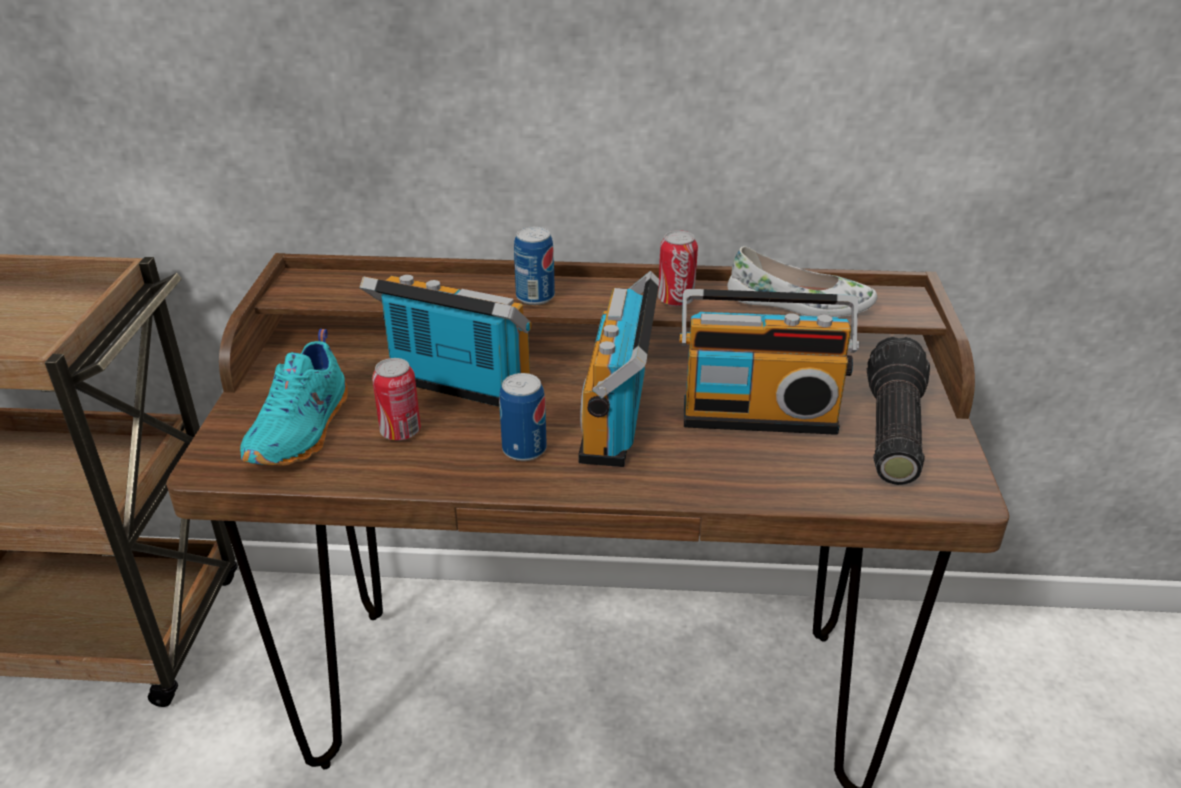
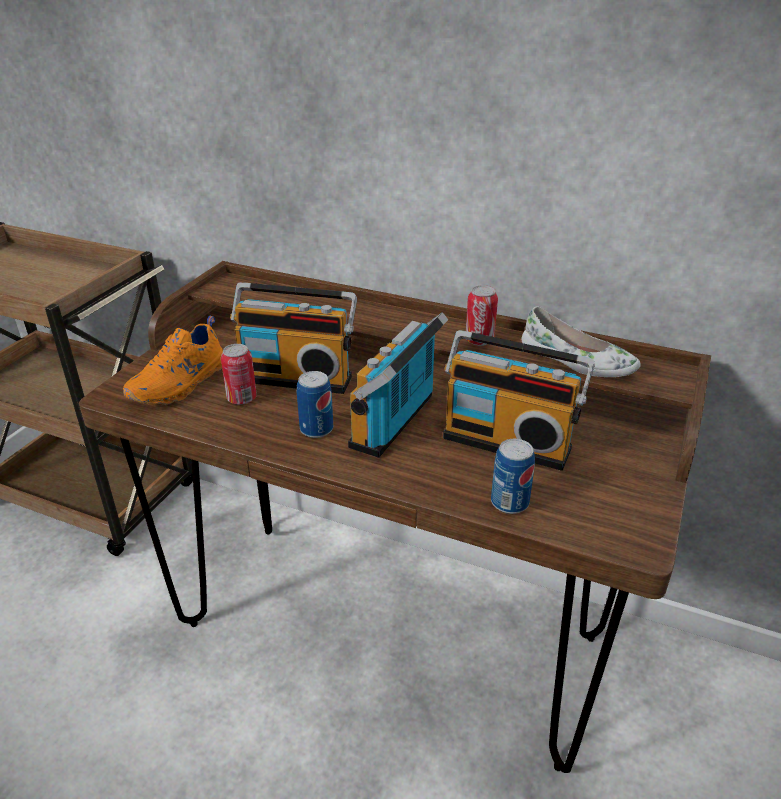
camera: 20 degrees right, 0 degrees up
turquoise shoe [240,329,348,466] -> orange shoe [123,316,223,405]
radio [359,275,532,407] -> radio turned 150 degrees clockwise [230,282,357,394]
can [514,227,555,305] -> can moved to [491,439,535,514]
flashlight [867,336,930,485] -> none

